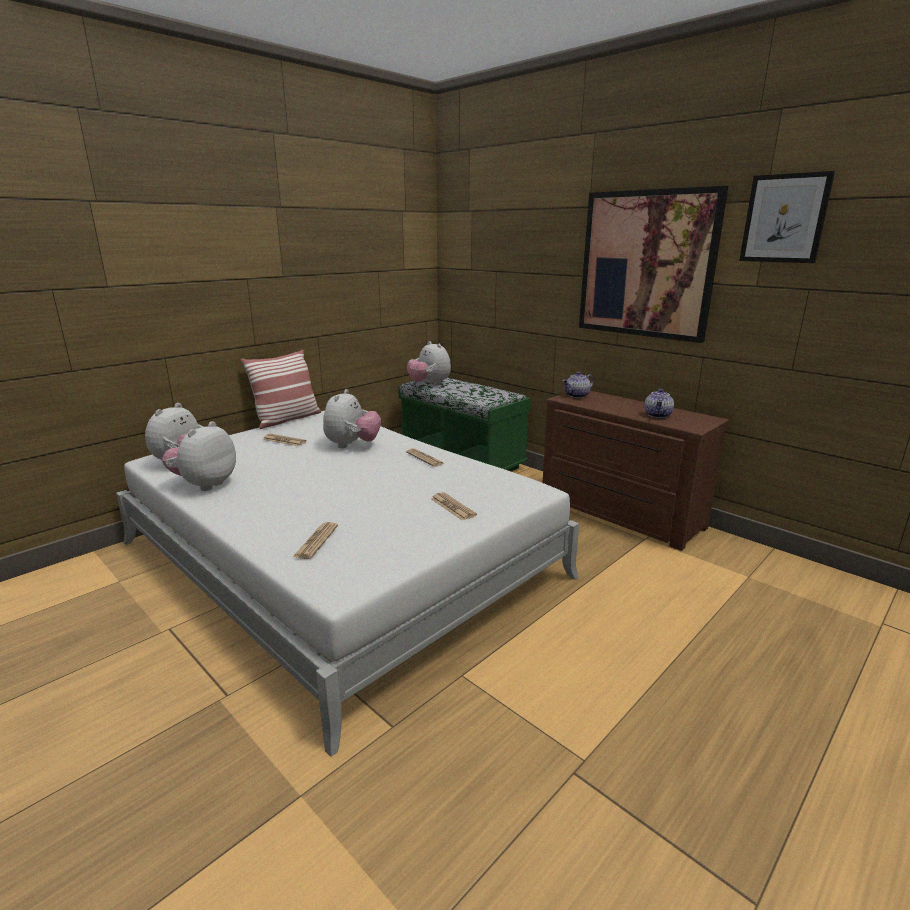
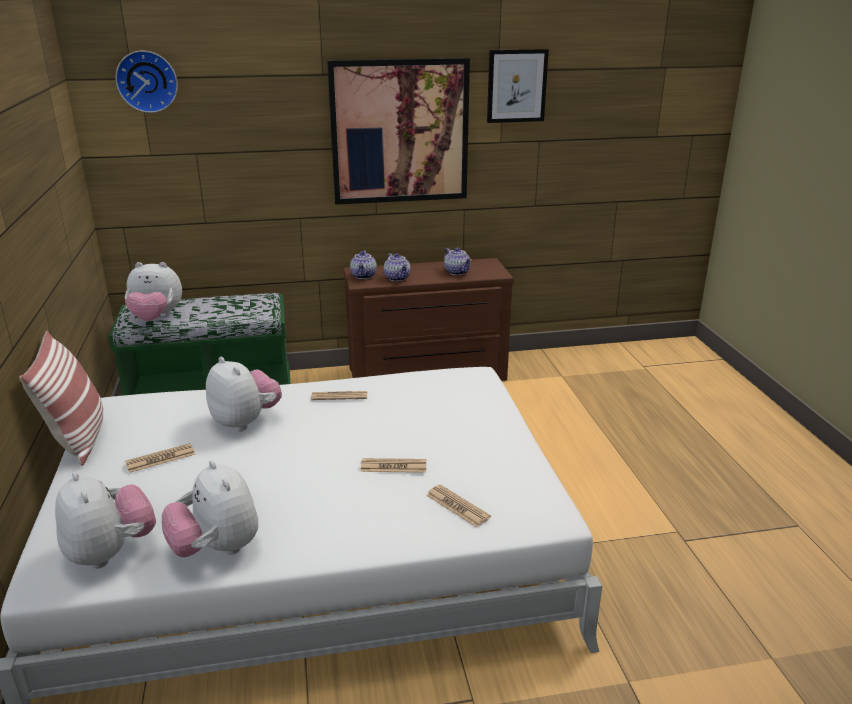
camera: 55 degrees left, 5 degrees up
newspaper [431,492,477,520] -> newspaper moved to [361,458,426,473]
none -> wall clock [115,50,178,113]
none -> teapot [384,253,410,282]

